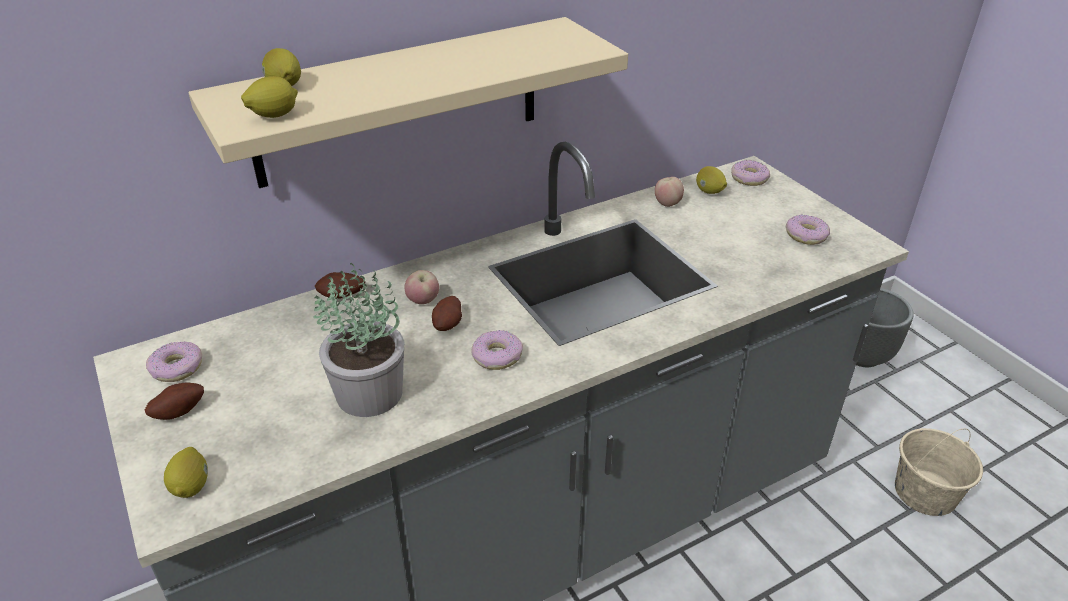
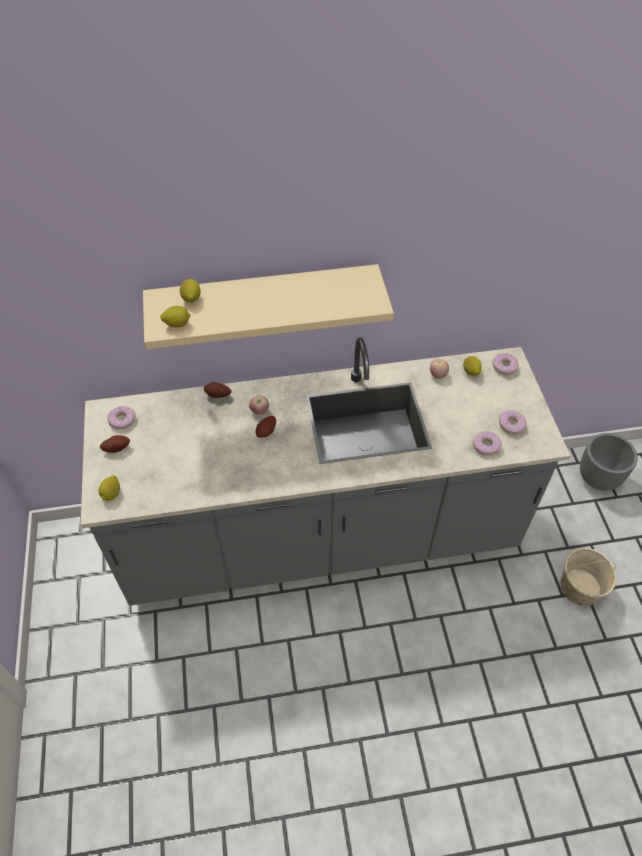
camera: 20 degrees right, 15 degrees up
potted plant [313,263,404,417] -> none
donut [472,330,523,370] -> donut moved to [473,431,502,455]

